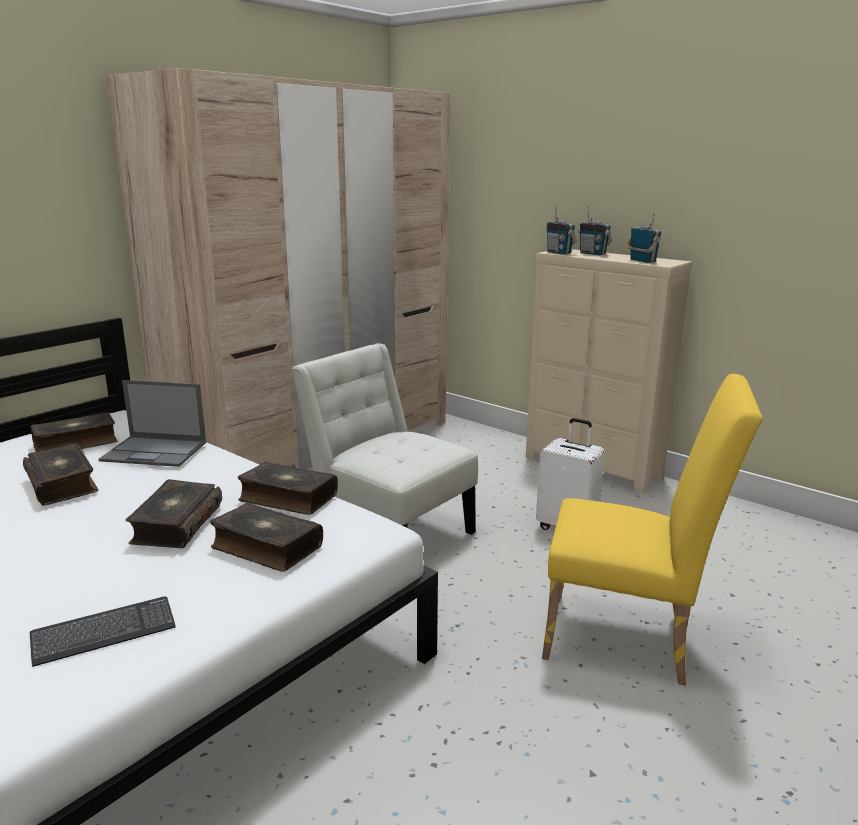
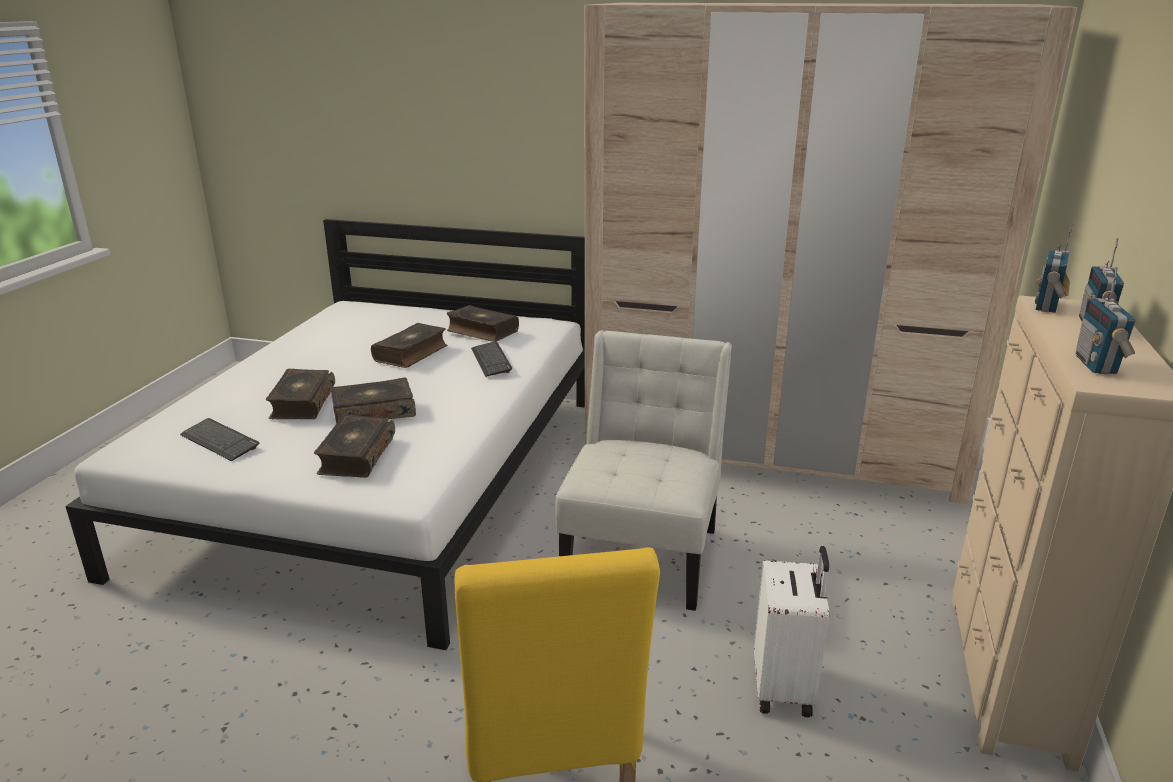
camera: 65 degrees right, 5 degrees up
laptop [99,380,206,467] -> keyboard [471,341,512,377]
book [238,462,338,515] -> book moved to [266,369,335,419]
radio [626,212,661,263] -> radio turned 150 degrees clockwise [1075,267,1135,374]

